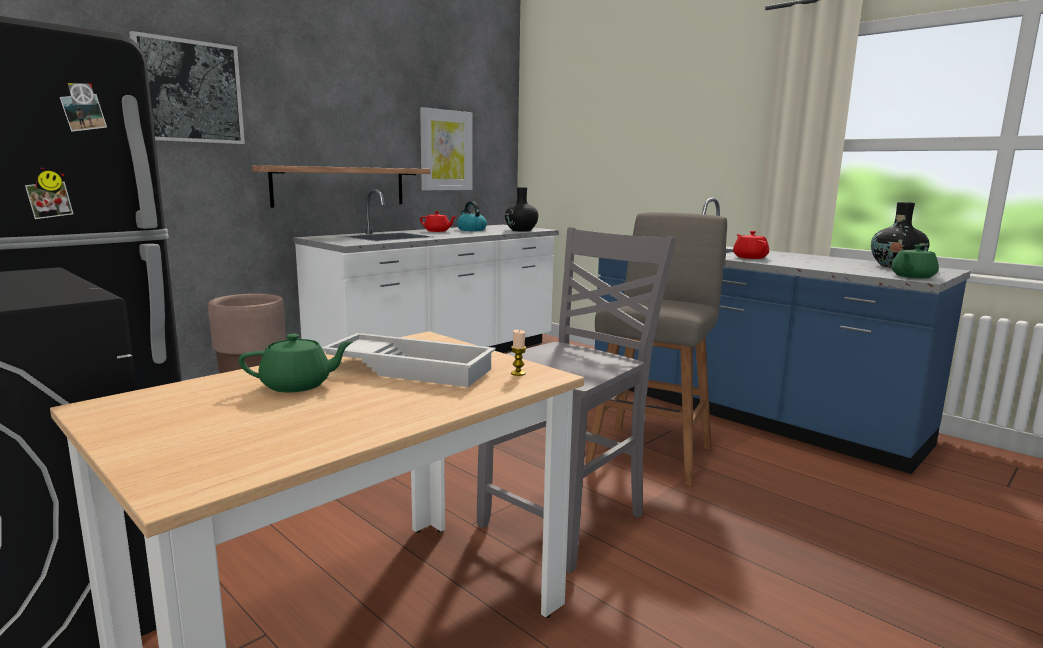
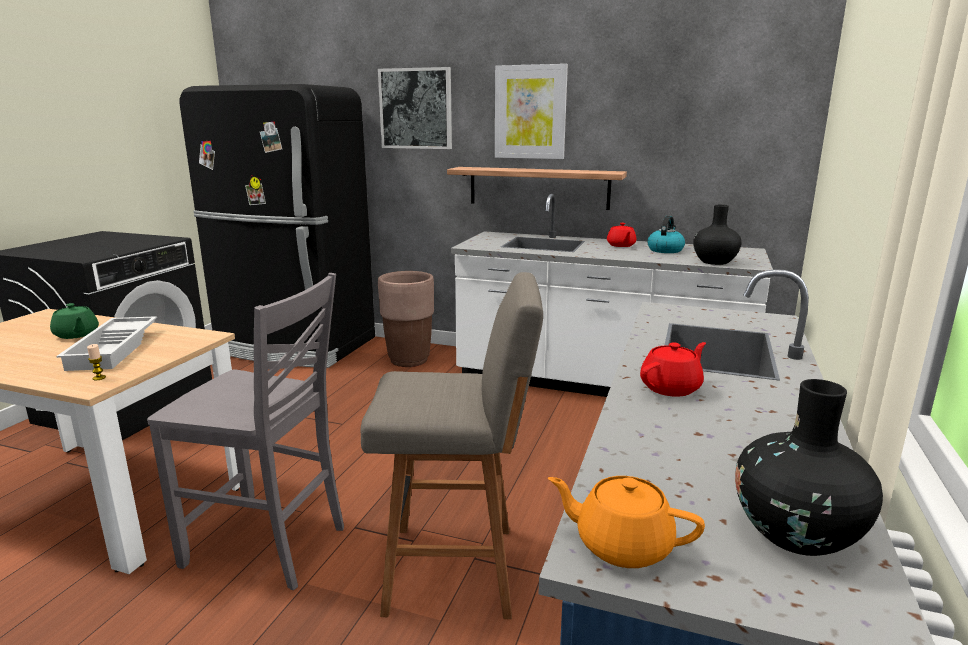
camera: 65 degrees right, 5 degrees up
picture [420,107,472,190] -> picture moved to [495,64,568,159]
green teapot [891,245,939,278] -> orange teapot [548,476,705,568]

